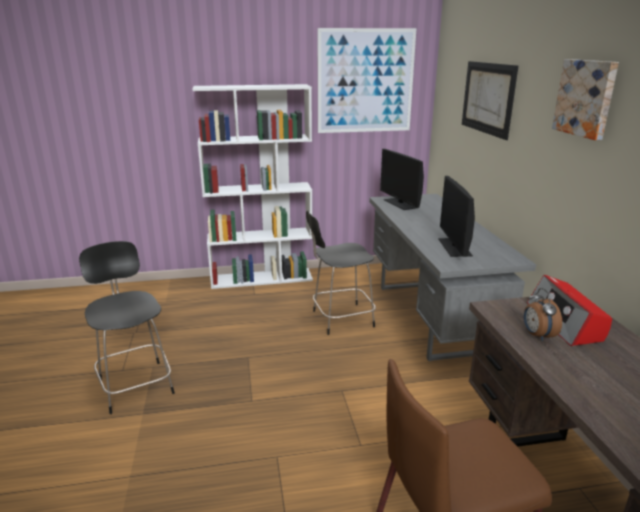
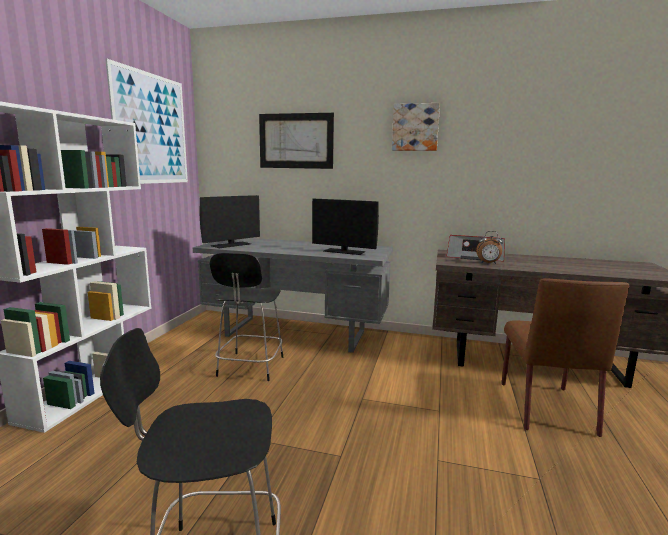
camera: 65 degrees left, 10 degrees down
monitor [380,149,424,210] -> monitor turned 45 degrees counterclockwise [199,195,260,248]

